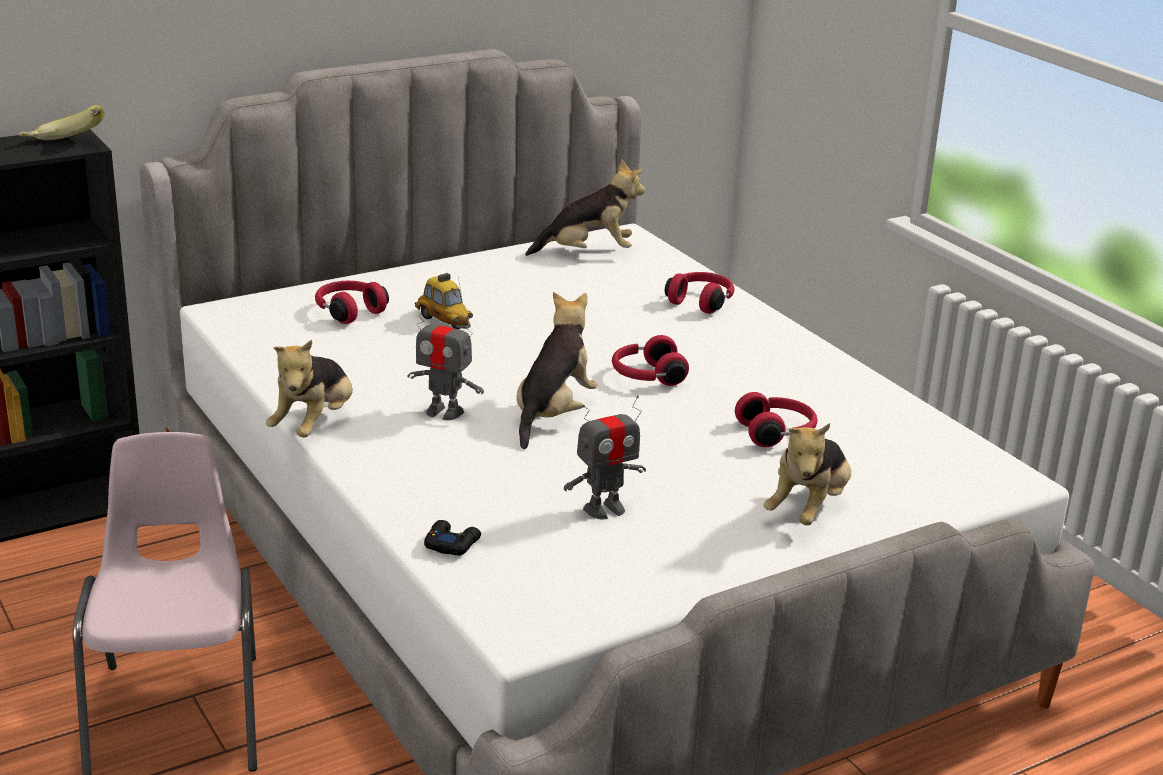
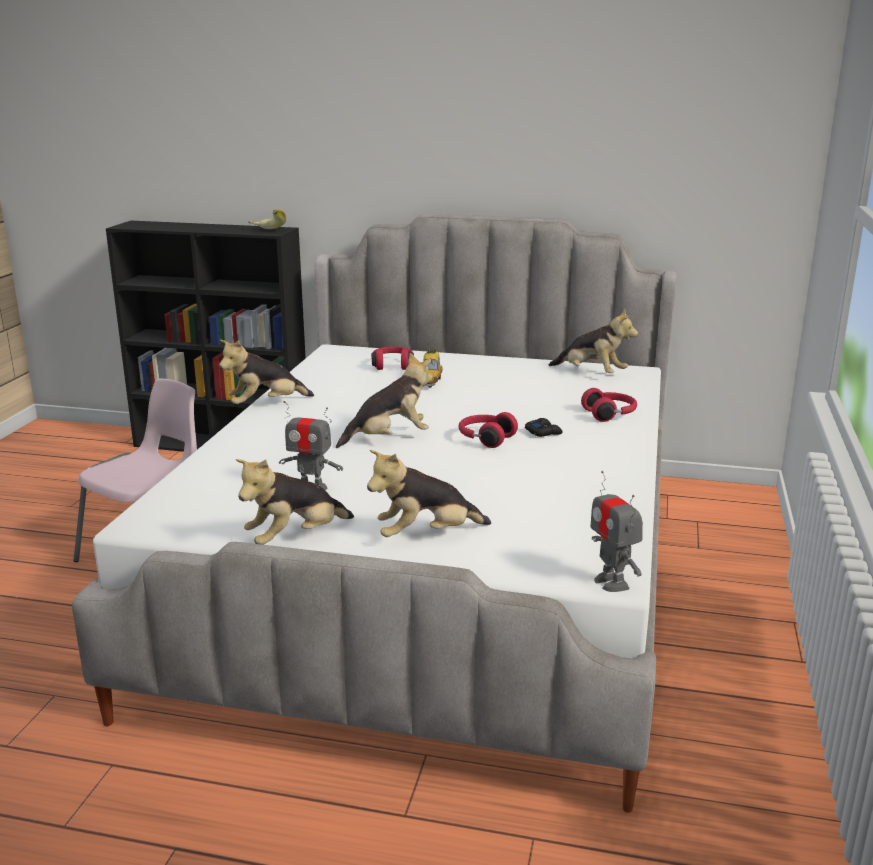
camera: 45 degrees right, 5 degrees down
toy robot [407,304,484,420] -> toy robot moved to [590,471,643,592]
black game controller [424,520,481,556] -> black game controller moved to [525,418,563,437]
red headphones [735,392,817,447] -> none
none -> plush toy [236,459,354,545]

